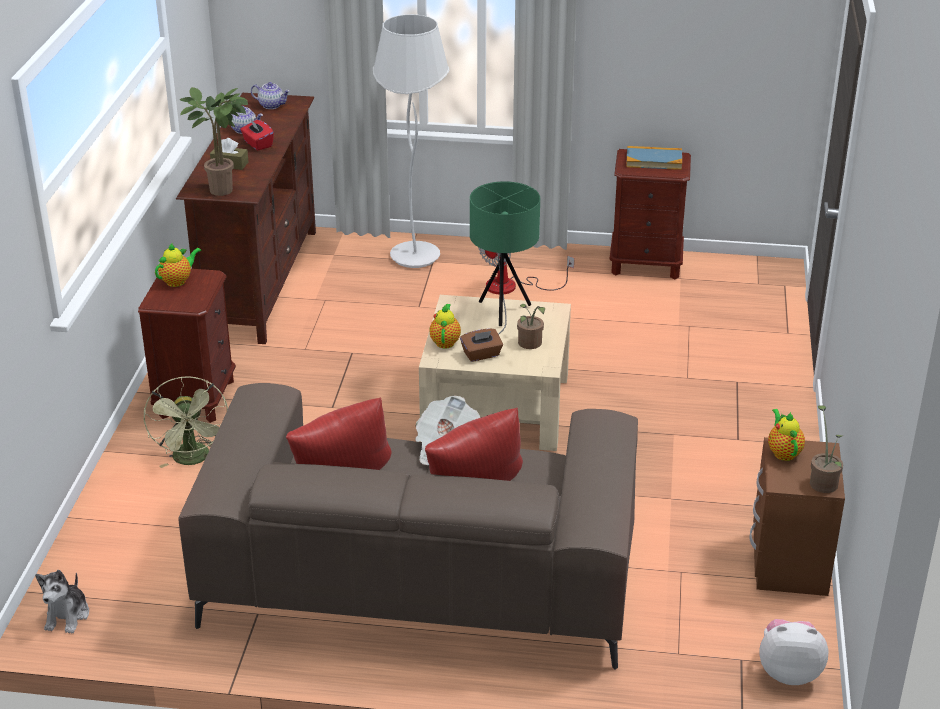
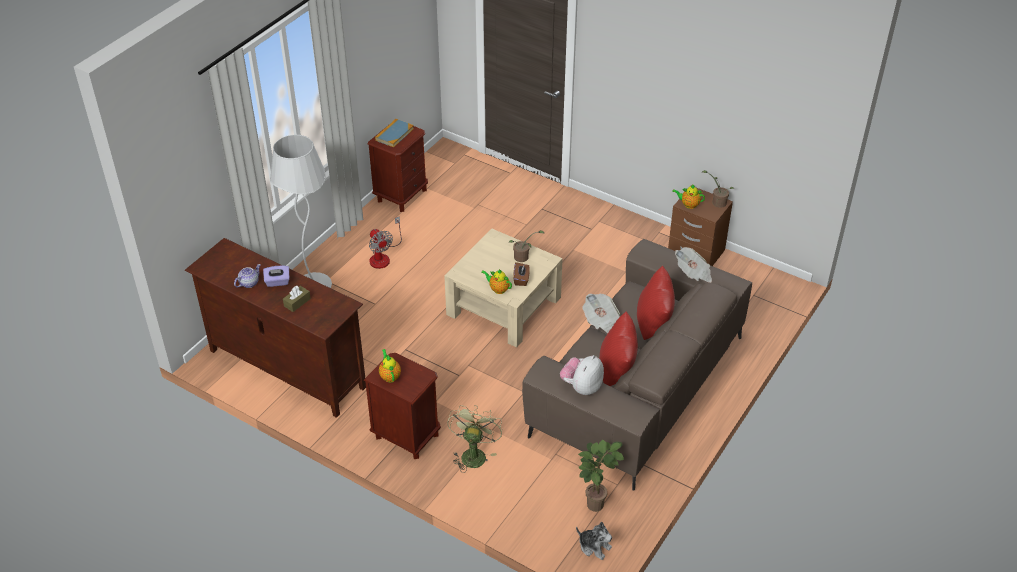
camera: 65 degrees left, 10 degrees up
green fan [144,376,228,468] -> green fan turned 90 degrees counterclockwise [447,405,503,473]
potted plant [180,87,248,196] -> potted plant moved to [578,440,624,512]
red tissue box [240,119,274,150] -> purple tissue box [263,266,290,287]
teapot [251,82,290,109] -> none
green table lamp [470,181,540,335] -> none
plush toy [759,619,829,685] -> plush toy moved to [560,355,604,395]
none -> newspaper [675,247,712,283]

